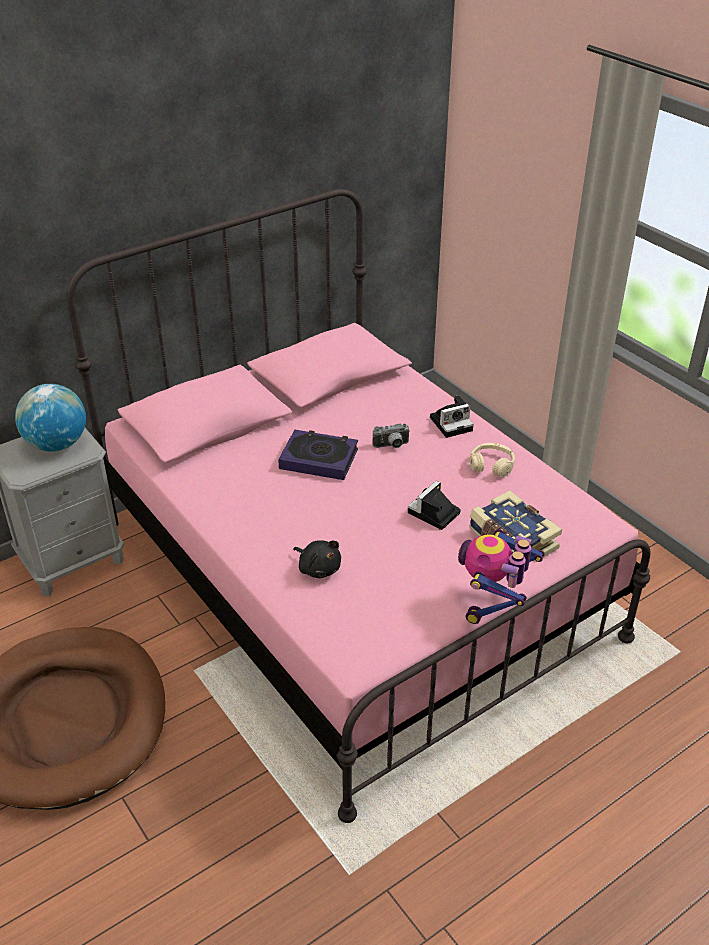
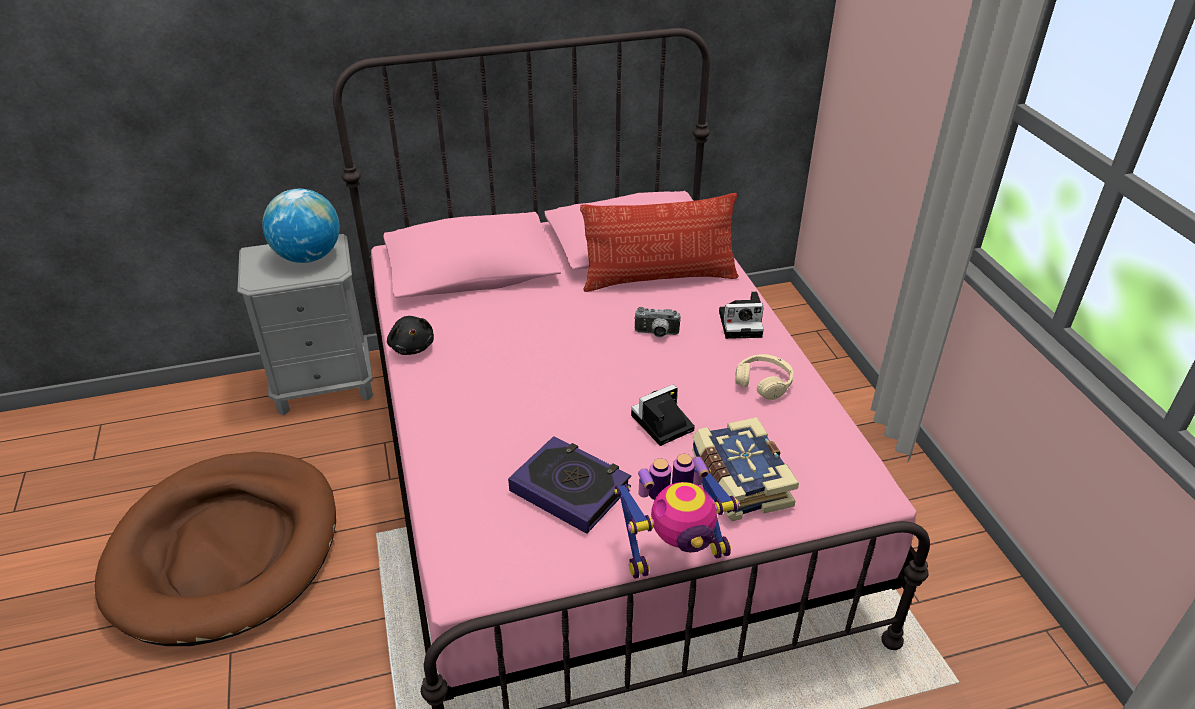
camera: 20 degrees right, 0 degrees up
book [278,430,358,480] -> book moved to [508,436,631,534]
black plush toy [293,540,341,578] -> black plush toy moved to [387,316,434,355]
toy robot [458,529,545,624] -> toy robot turned 150 degrees counterclockwise [614,454,739,579]
none -> pillow [580,193,738,292]

